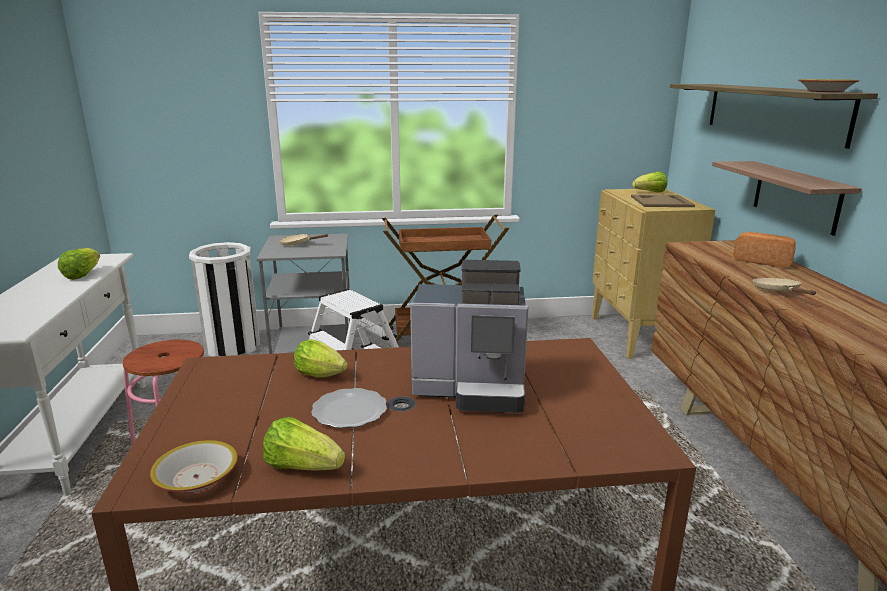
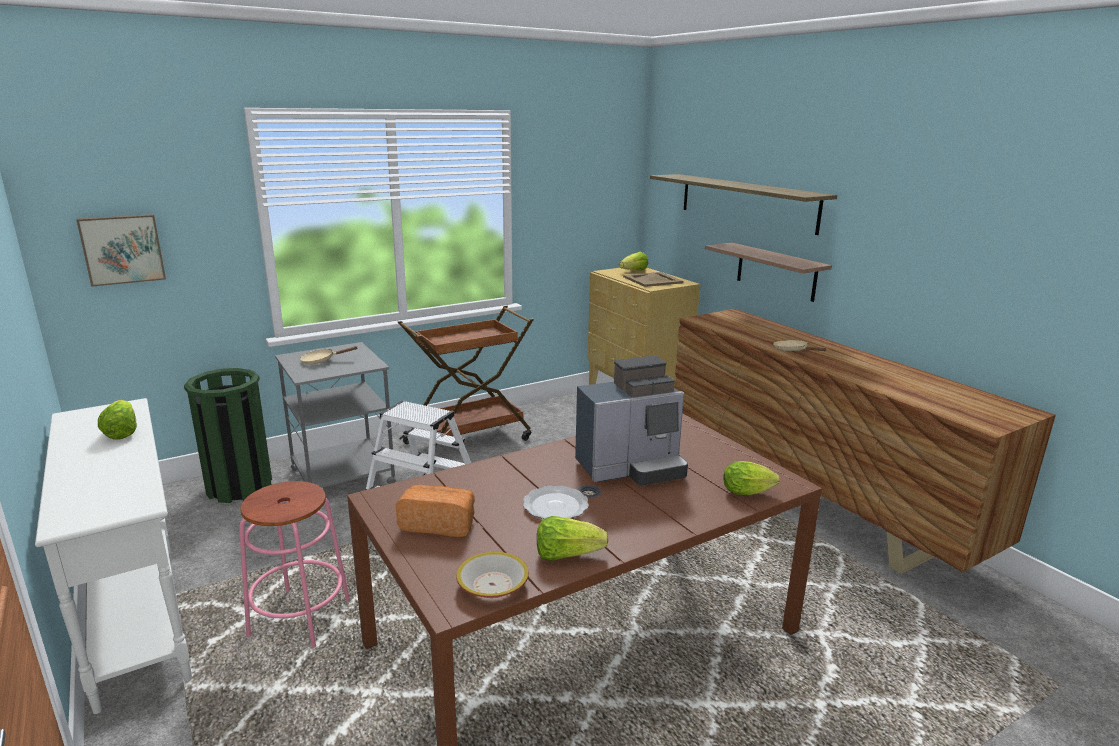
camera: 25 degrees left, 0 degrees up
white trash can [189,242,260,357] -> green trash can [184,368,272,503]
lettuce [294,339,348,377] -> lettuce moved to [723,461,780,495]
bread [733,232,796,268] -> bread moved to [395,484,475,537]
bowl [798,79,859,92] -> none
none -> picture [76,214,166,287]

